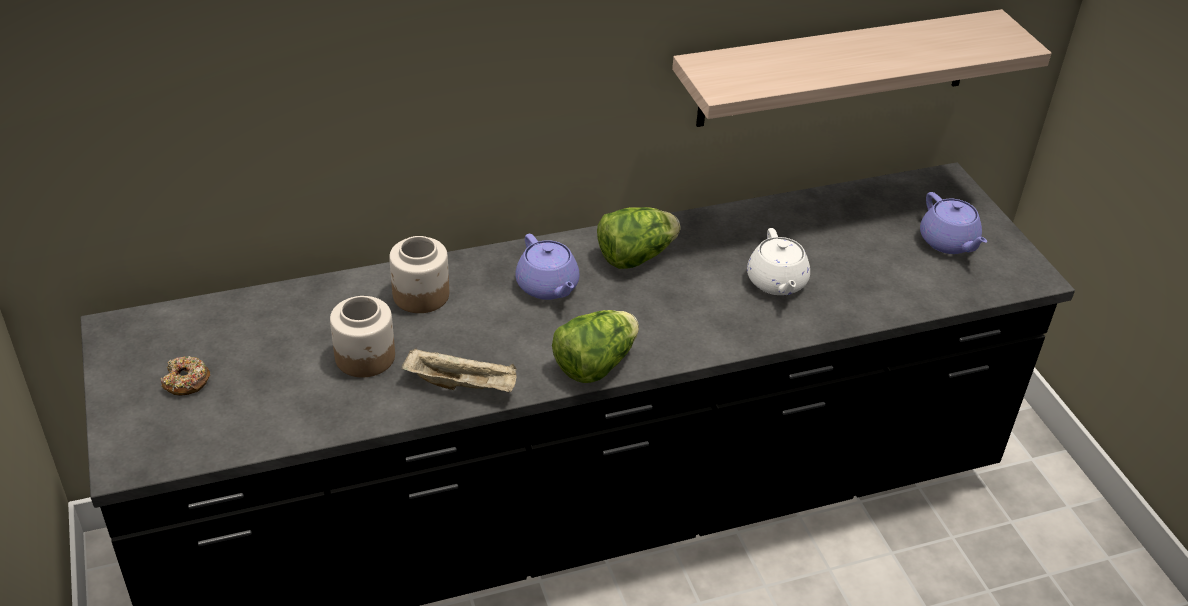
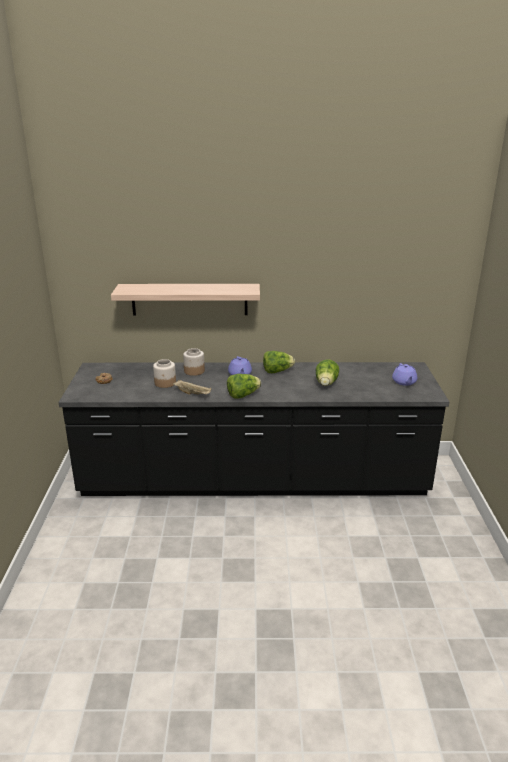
camera: 20 degrees right, 15 degrees down
shelf [672,9,1052,127] -> shelf moved to [111,284,260,315]
white teapot [747,228,810,295] -> lettuce [316,360,339,386]

